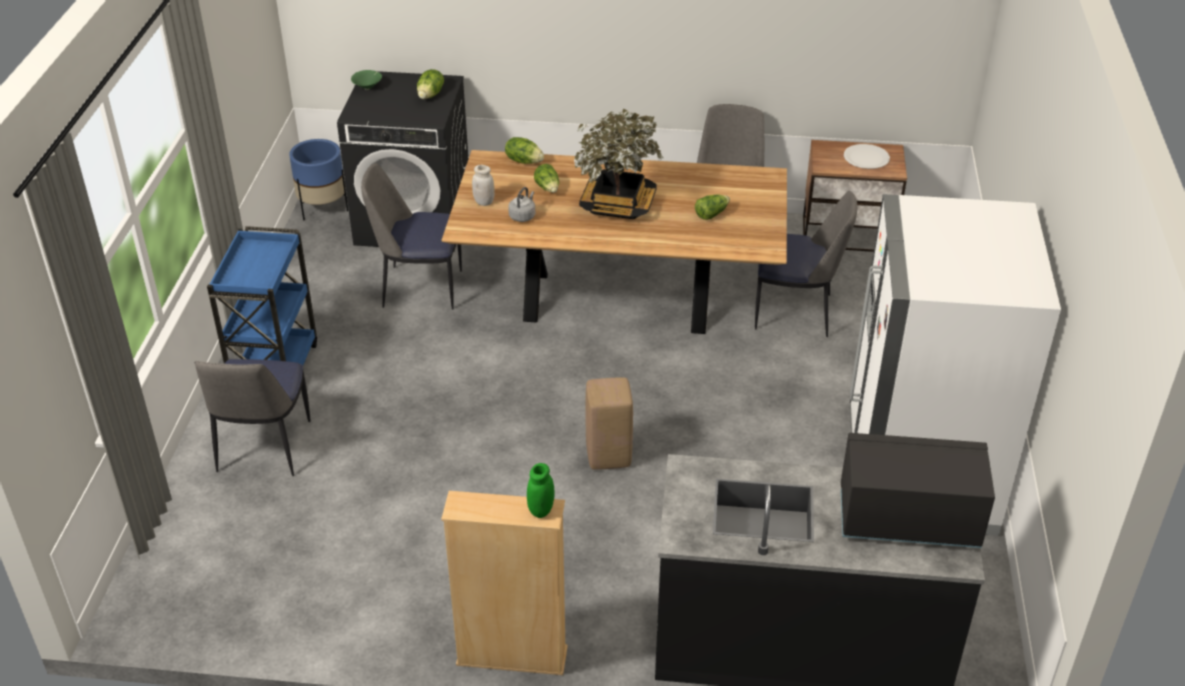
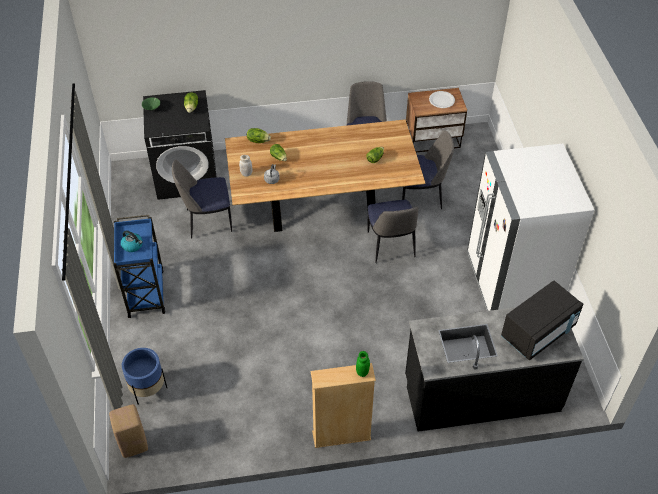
camera: 15 degrees left, 10 degrees up
chair [194,359,311,476] -> chair moved to [367,200,419,263]
blue planter [289,139,348,220] -> blue planter moved to [122,348,167,405]
potted plant [574,109,663,219] -> none
beige stool [586,377,633,470] -> beige stool moved to [109,404,148,458]
black microwave [841,433,995,548] -> black microwave turned 150 degrees clockwise [501,280,583,360]
none -> kettle [121,230,143,252]

